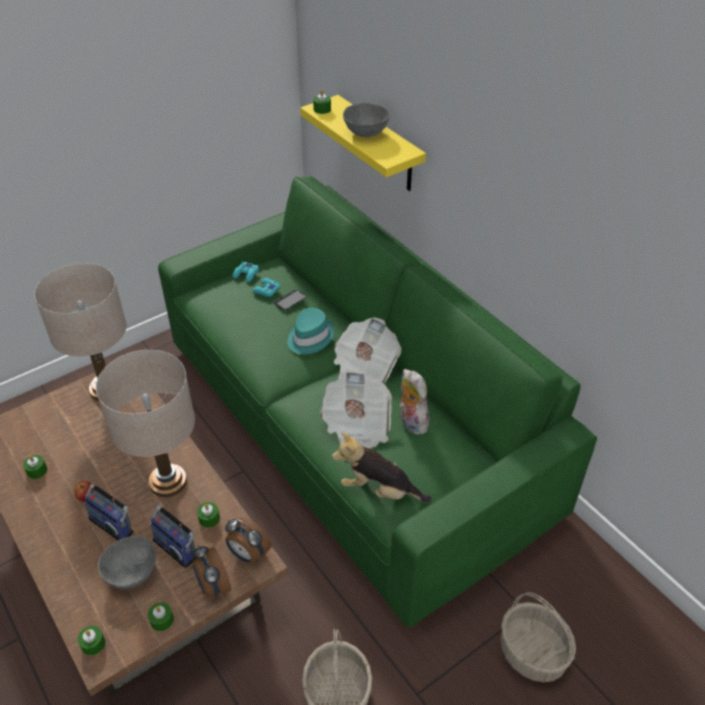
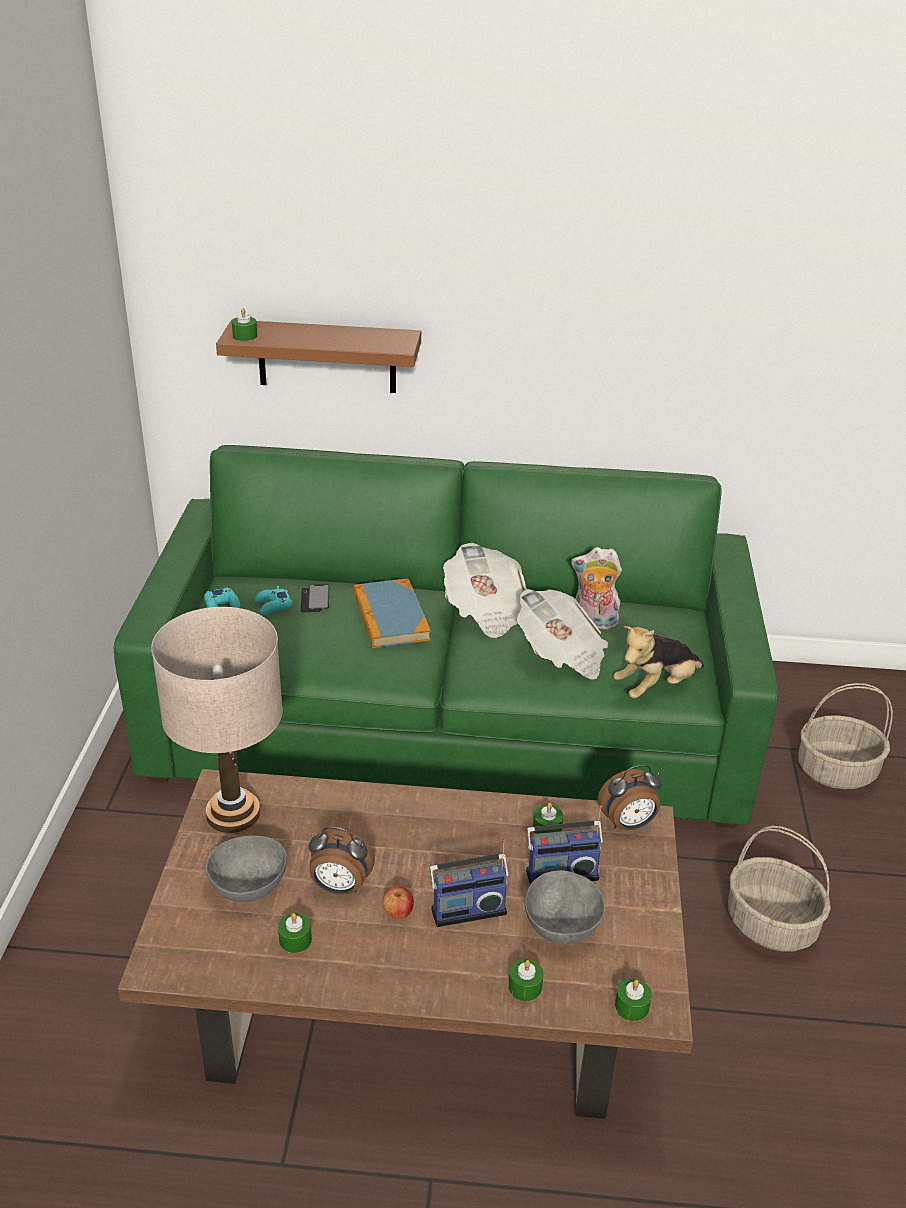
camera: 50 degrees left, 10 degrees down
beige table lamp [96,350,195,497] -> none
green candle [148,602,174,631] -> green candle moved to [509,959,543,1001]
alarm clock [193,545,231,597] -> alarm clock moved to [308,827,375,895]
turquoise hat [288,308,334,354] -> book [353,578,431,648]
yellow shelf [300,95,426,191] -> brown shelf [216,320,421,393]
grey bowl [343,103,390,137] -> grey bowl moved to [205,835,287,902]

